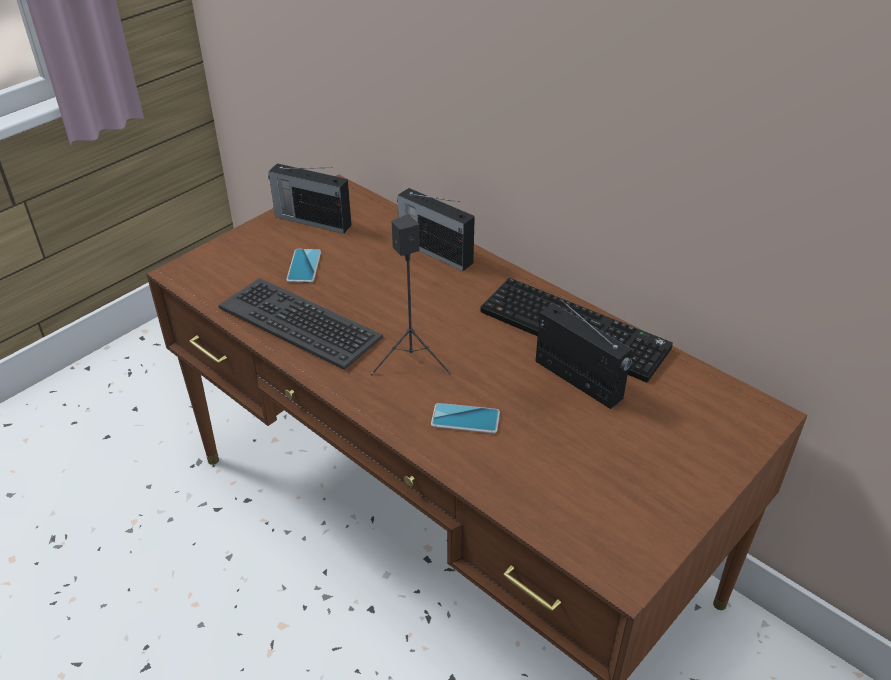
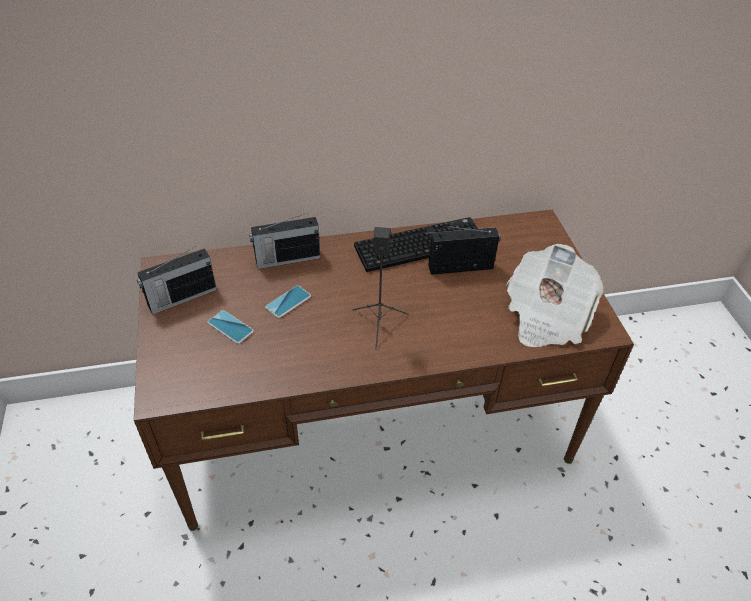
camera: 55 degrees left, 5 degrees up
keyboard [218,278,383,370] -> none
phone [431,403,500,434] -> phone moved to [265,285,311,318]
none -> newspaper [506,244,604,347]

